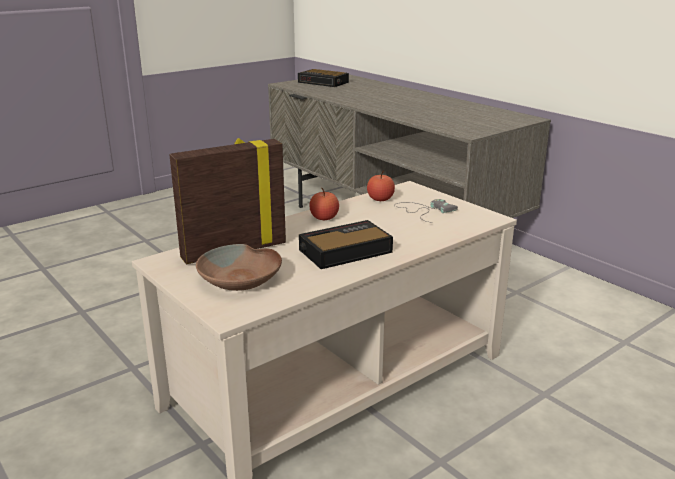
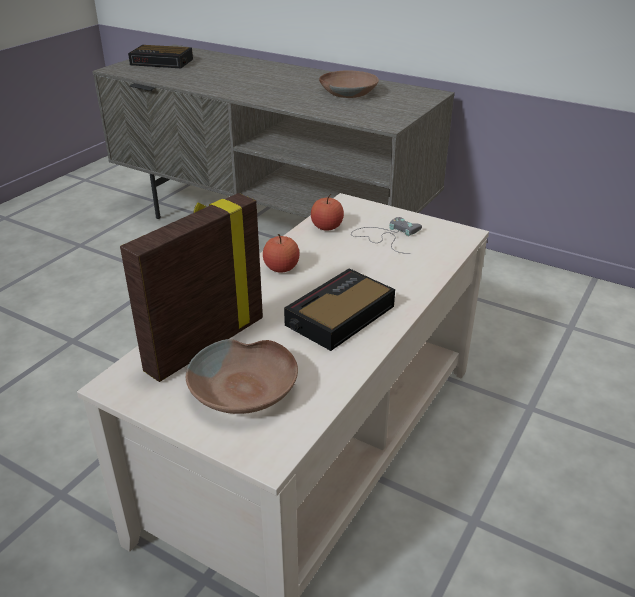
camera: 20 degrees left, 10 degrees up
none -> brown bowl [319,70,379,98]

